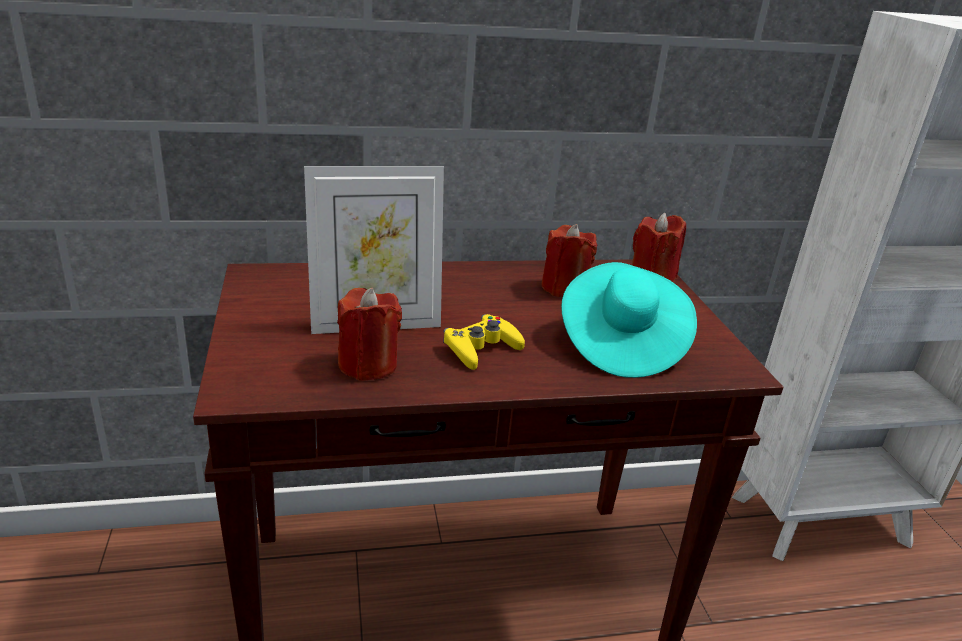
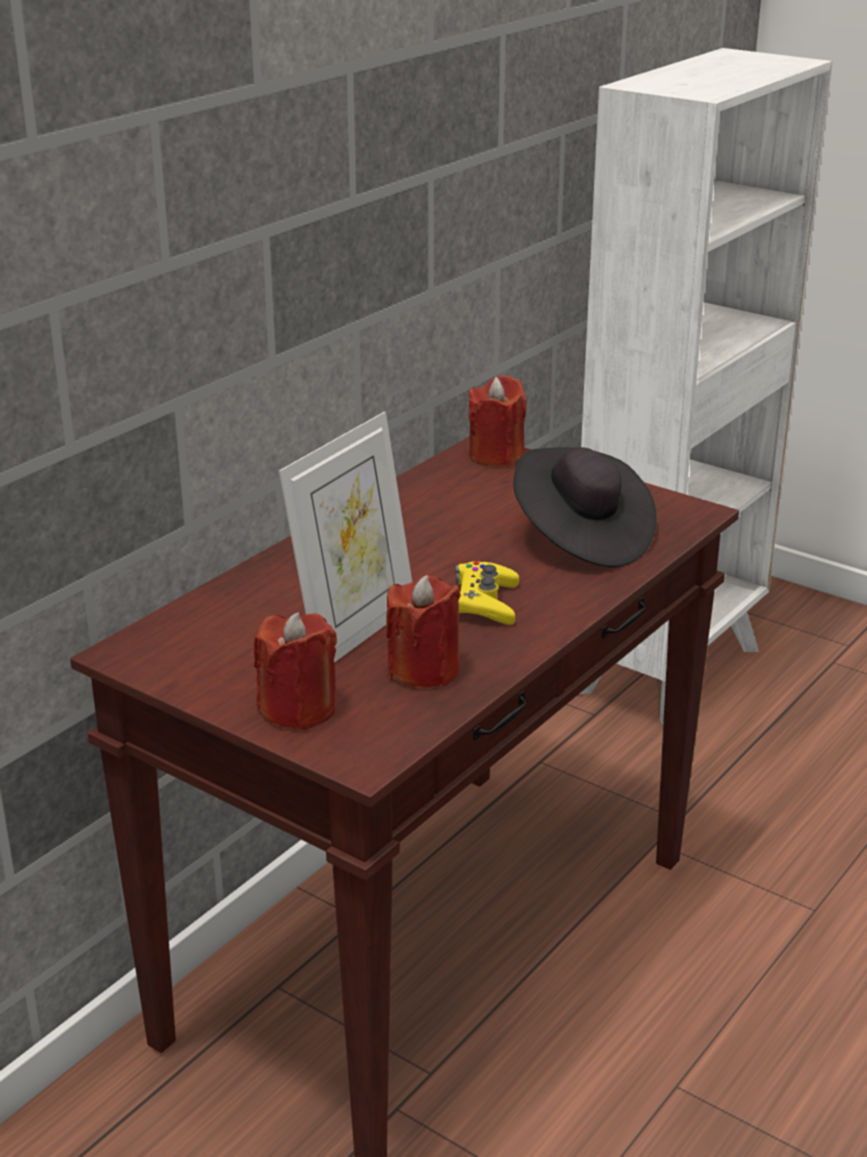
camera: 40 degrees left, 0 degrees up
red candle [541,224,597,297] -> red candle moved to [254,612,337,731]
turquoise hat [561,262,697,378] -> black hat [513,447,657,567]

